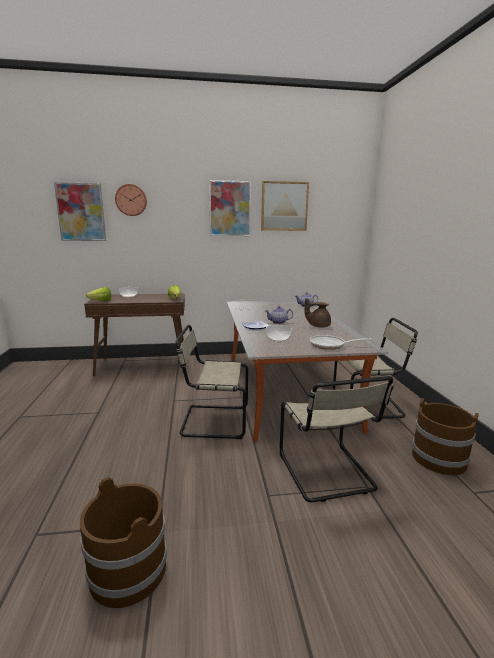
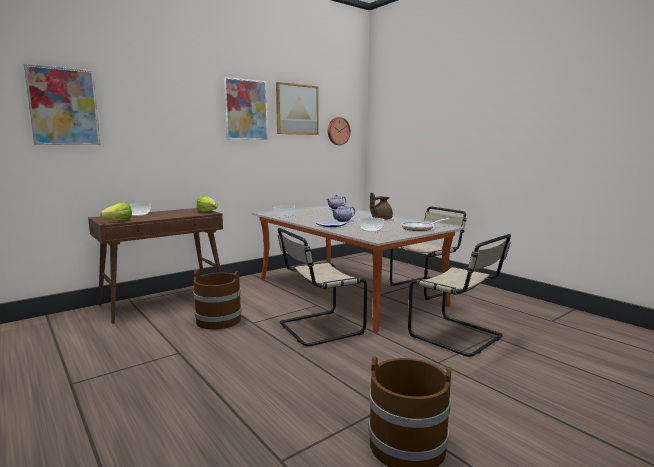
camera: 30 degrees left, 5 degrees down
wall clock [115,184,147,216] -> wall clock moved to [328,117,351,145]
brown bucket [412,398,479,475] -> brown bucket moved to [193,269,241,330]

